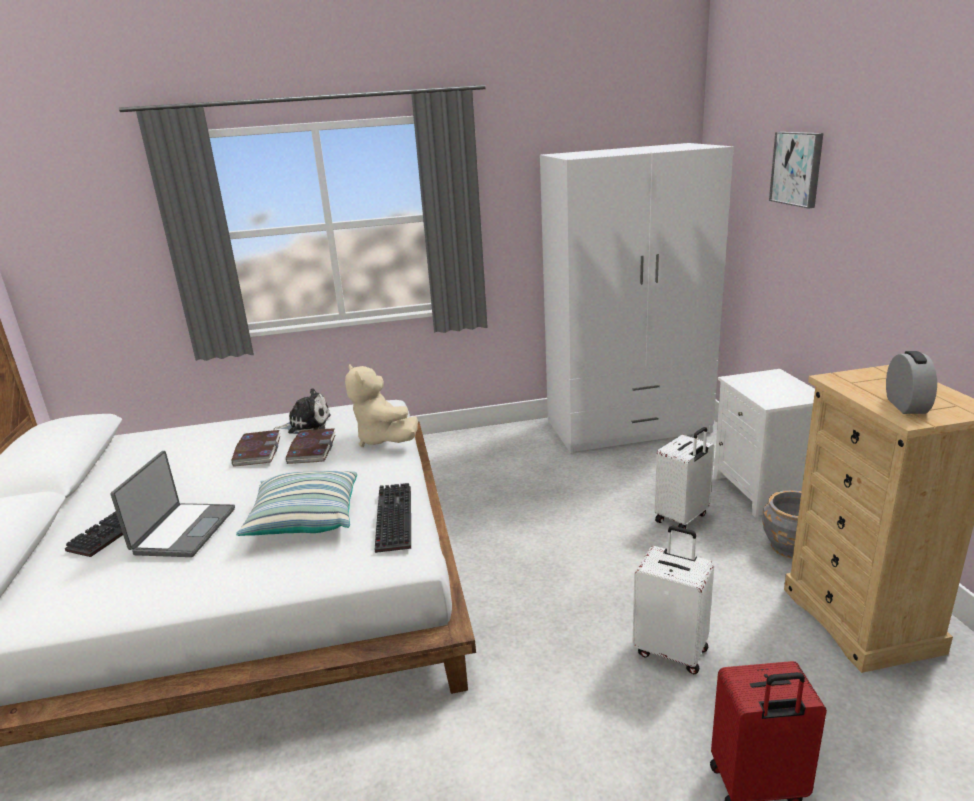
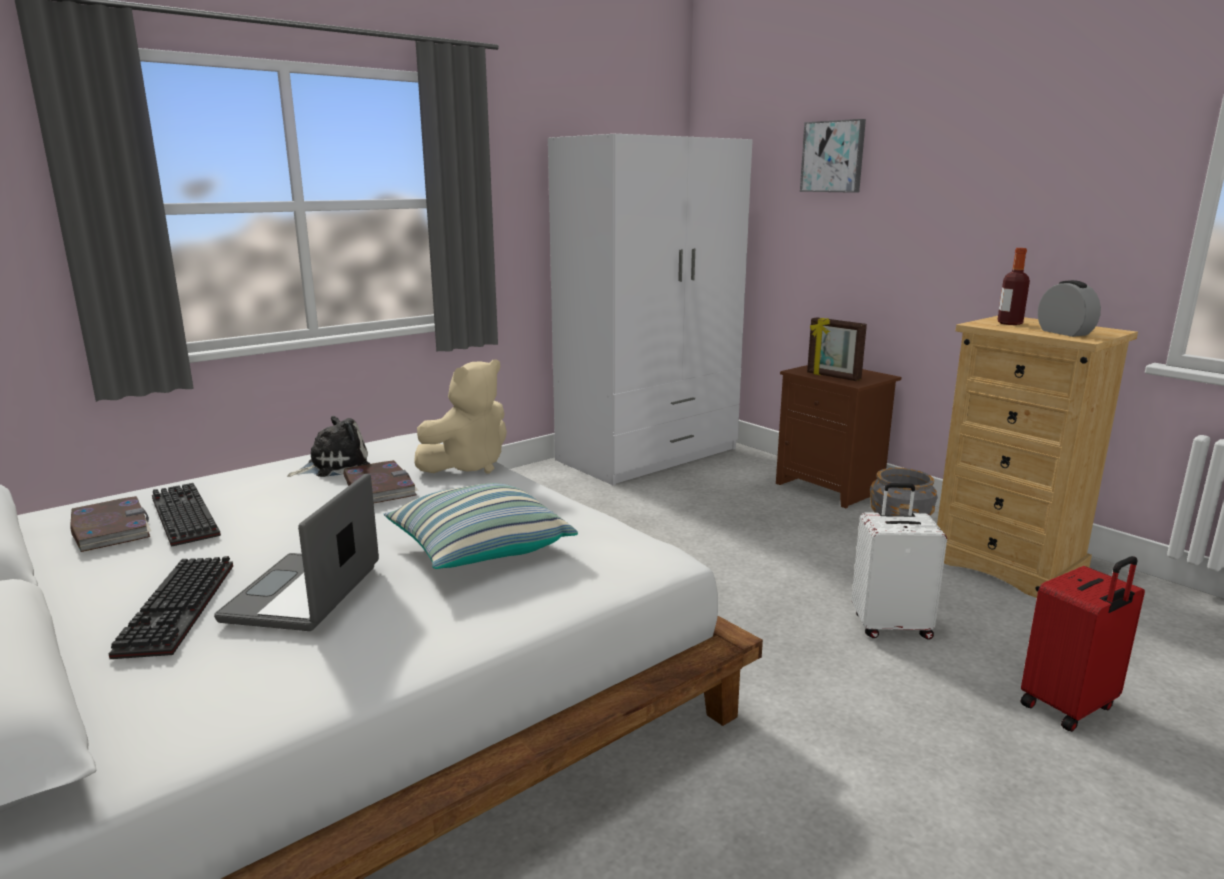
camera: 30 degrees left, 5 degrees down
laptop [111,451,235,557] -> laptop turned 150 degrees counterclockwise [214,474,379,631]
book [231,430,281,467] -> book moved to [70,496,151,552]
beige plush toy [345,364,418,447] -> beige plush toy turned 75 degrees counterclockwise [414,360,507,474]
keyboard [375,483,411,553] -> keyboard moved to [152,483,221,547]
white suitcase [655,427,714,529] -> none
white nightstand [714,369,815,518] -> brown nightstand [776,365,902,508]
none -> picture frame [807,317,867,381]
none -> bottle [997,248,1030,325]

